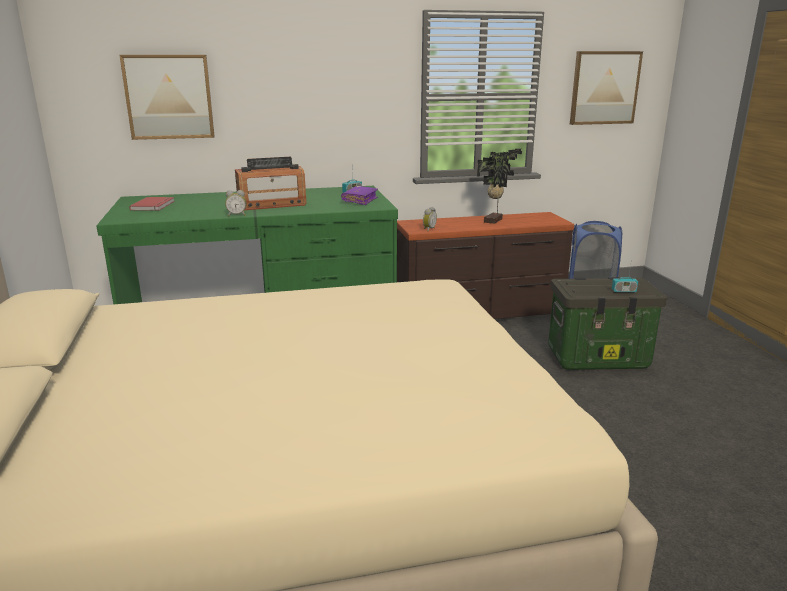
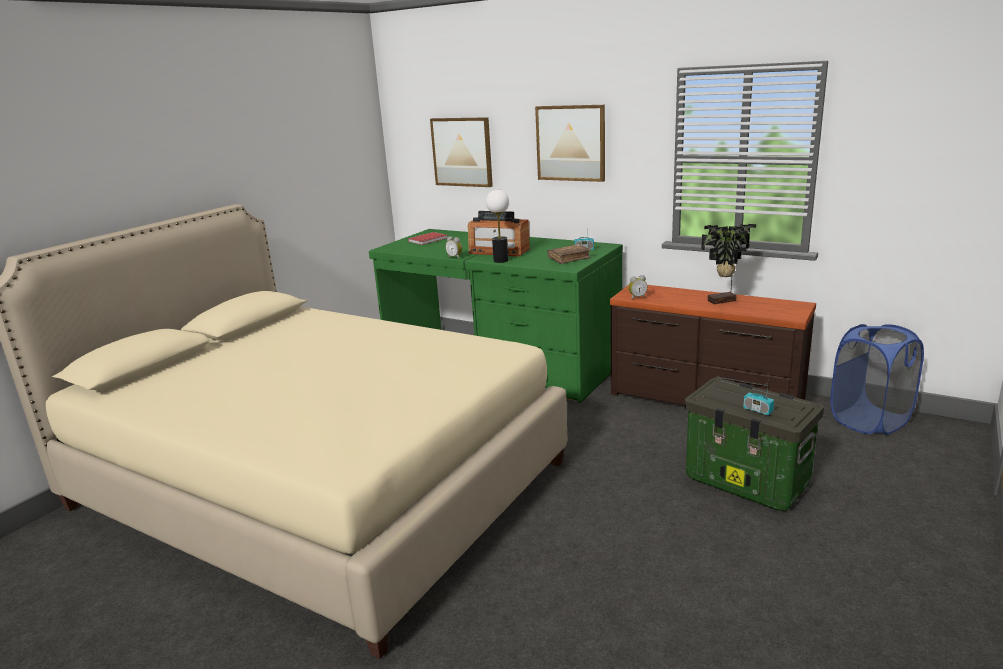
camera: 45 degrees right, 0 degrees up
purple book [341,186,378,205] -> brown book [547,244,591,264]
picture [570,51,643,125] -> picture moved to [535,105,605,182]
none -> table lamp [486,189,509,263]

